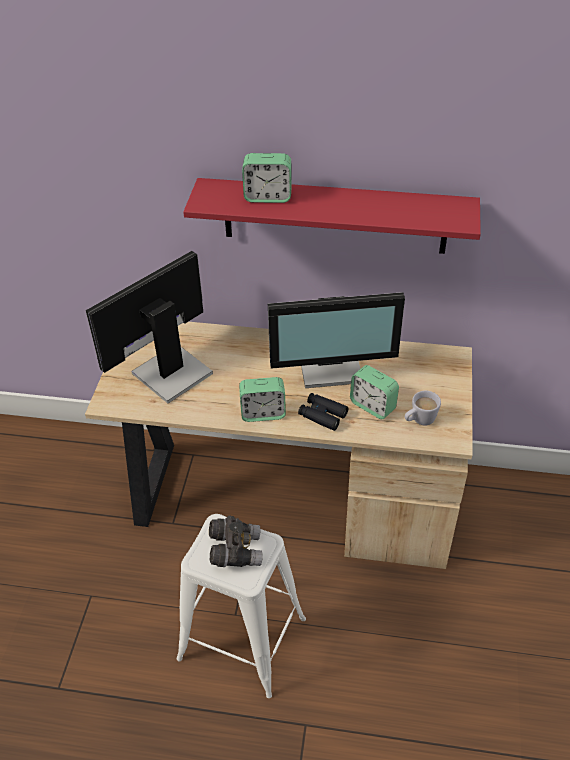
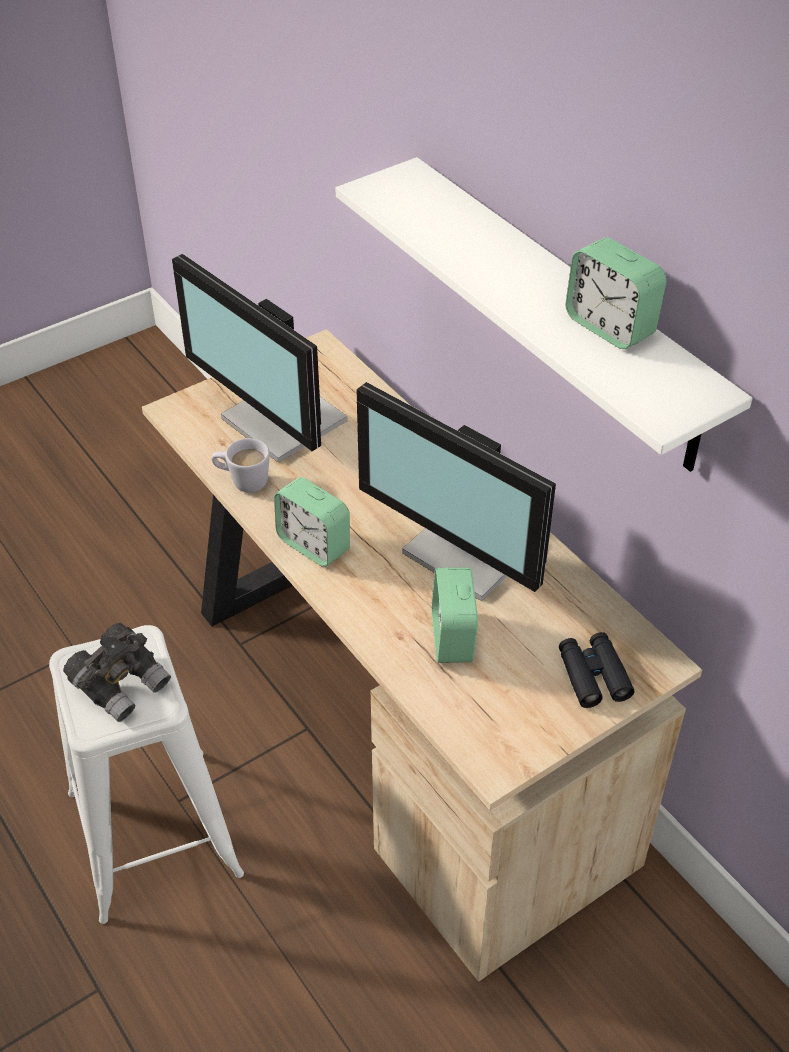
camera: 45 degrees right, 0 degrees up
monitor [86,251,213,403] -> monitor turned 135 degrees counterclockwise [172,254,348,463]
red shelf [183,178,481,254] -> white shelf [335,157,752,472]
alarm clock [242,153,292,203] -> alarm clock moved to [565,238,666,349]
black binoculars [298,393,348,431] -> black binoculars moved to [559,632,634,708]
white mug [405,390,441,425] -> white mug moved to [211,438,270,493]

